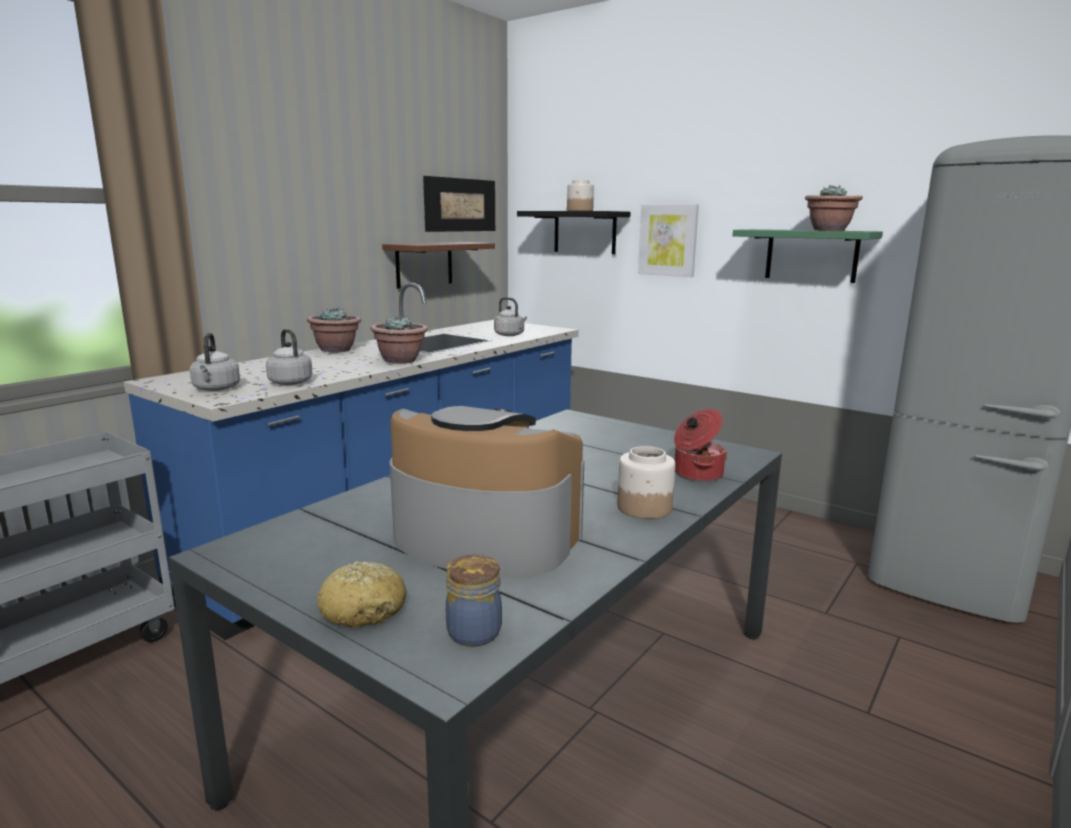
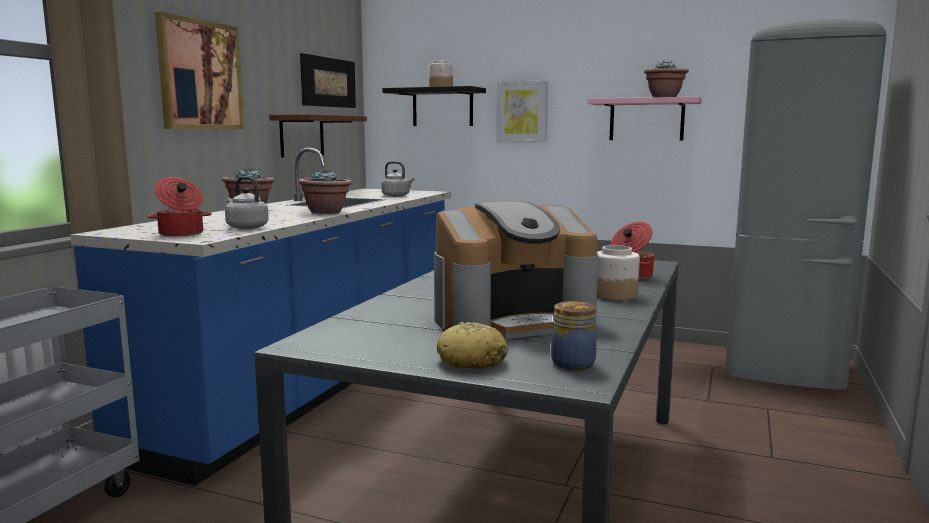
camera: 15 degrees left, 5 degrees down
grey kettle [190,333,240,391] -> cooking pot [147,177,212,237]
coffee machine [390,406,584,578] -> coffee machine turned 150 degrees clockwise [434,201,599,339]
green shelf [733,229,883,283] -> pink shelf [587,97,702,141]
none -> picture [155,12,244,129]

